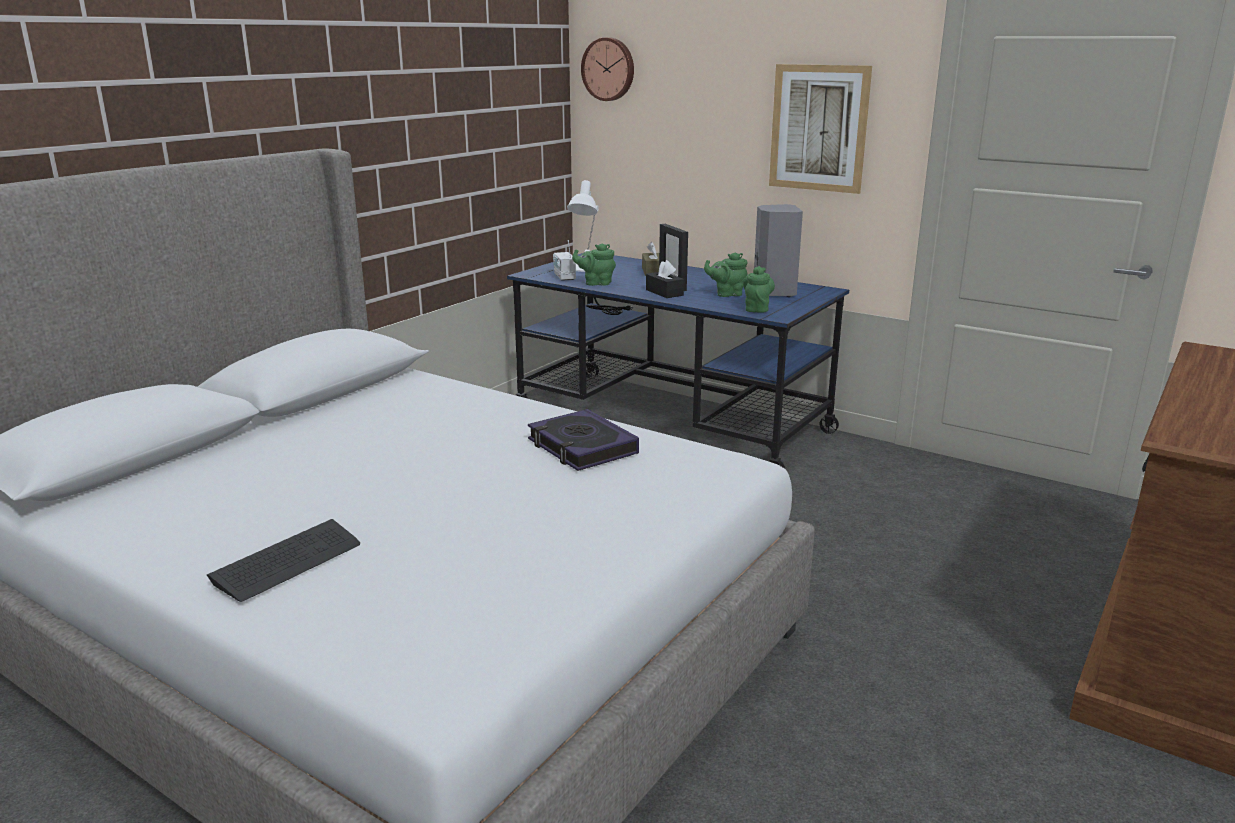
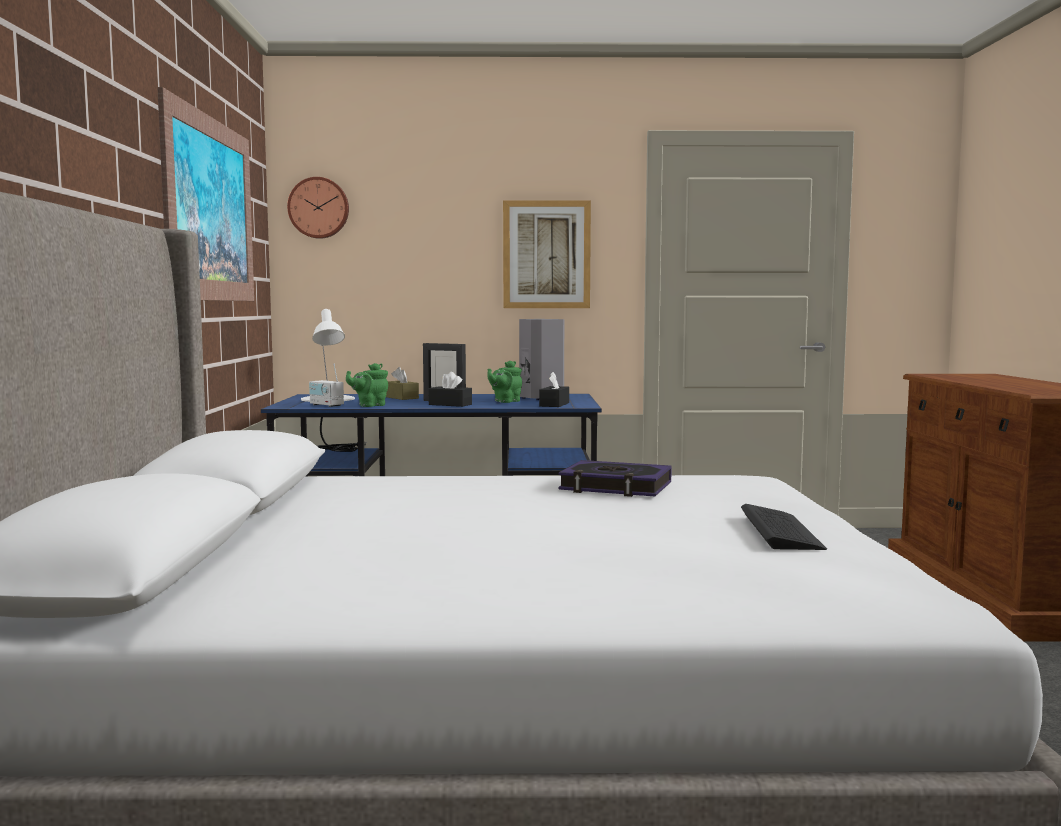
camera: 35 degrees left, 15 degrees down
keyboard [207,519,360,602] -> keyboard moved to [741,504,827,550]
green teapot [743,266,775,313] -> black tissue box [539,372,569,407]
none -> picture [157,87,254,301]

